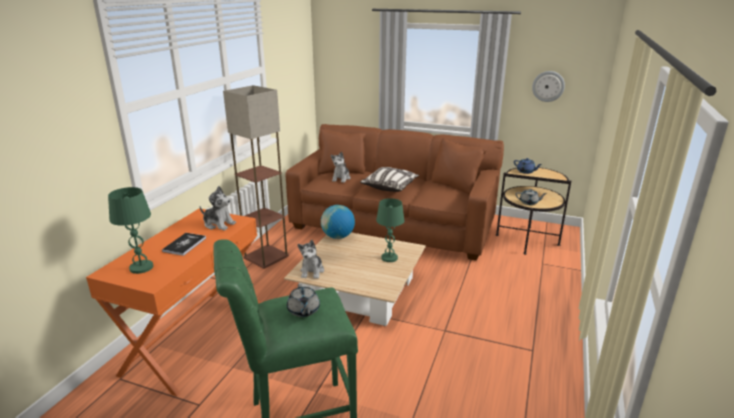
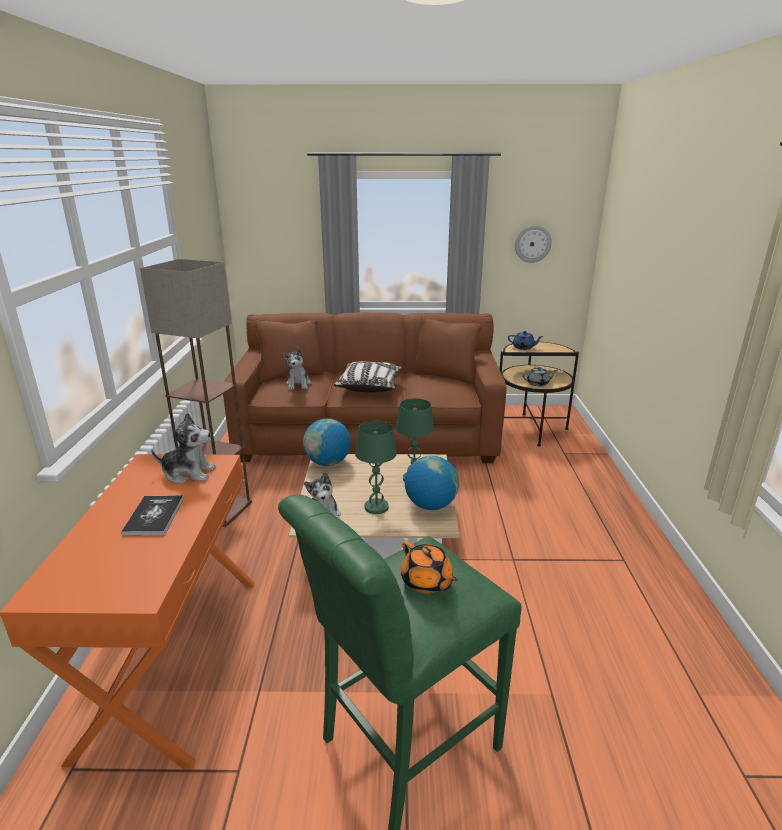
camera: 20 degrees left, 0 degrees up
green table lamp [108,187,153,274] -> green table lamp moved to [355,421,397,514]
grey teapot [287,283,320,317] -> orange teapot [401,541,458,594]
none -> globe [405,456,459,510]

